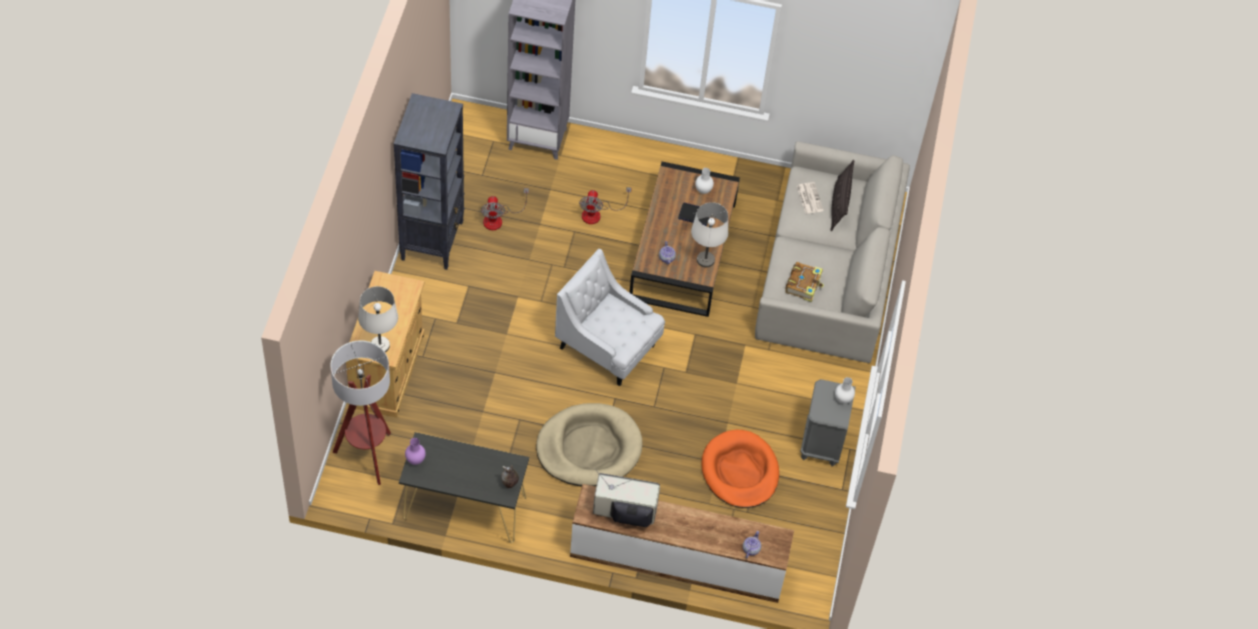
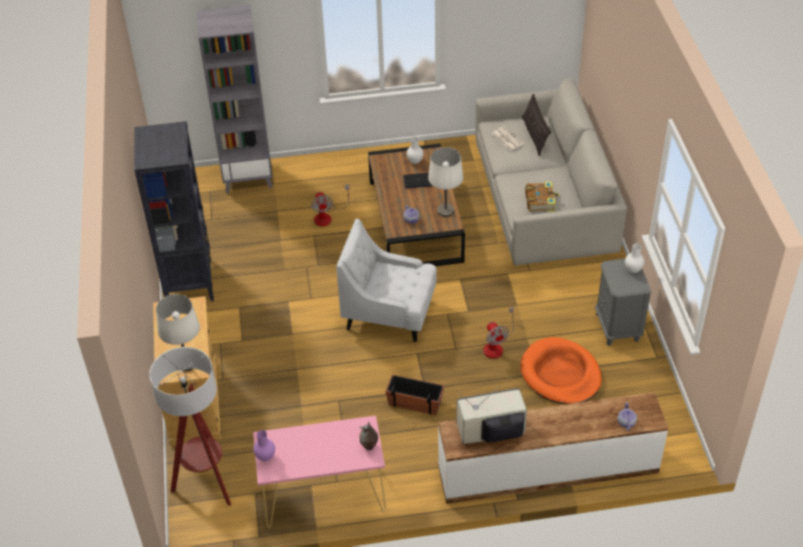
camera: 15 degrees left, 10 degrees down
black console table [399,432,529,543] -> pink console table [253,416,386,528]
fan [481,188,529,230] -> fan moved to [483,307,514,358]
beige dog bed [536,403,642,486] -> planter [386,374,445,415]

